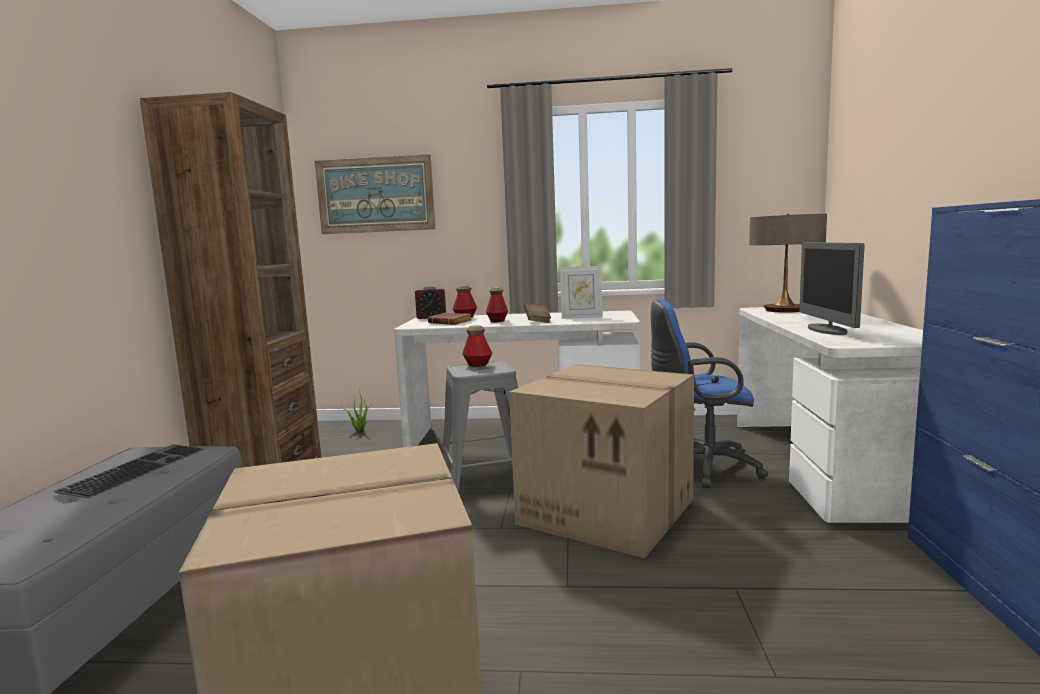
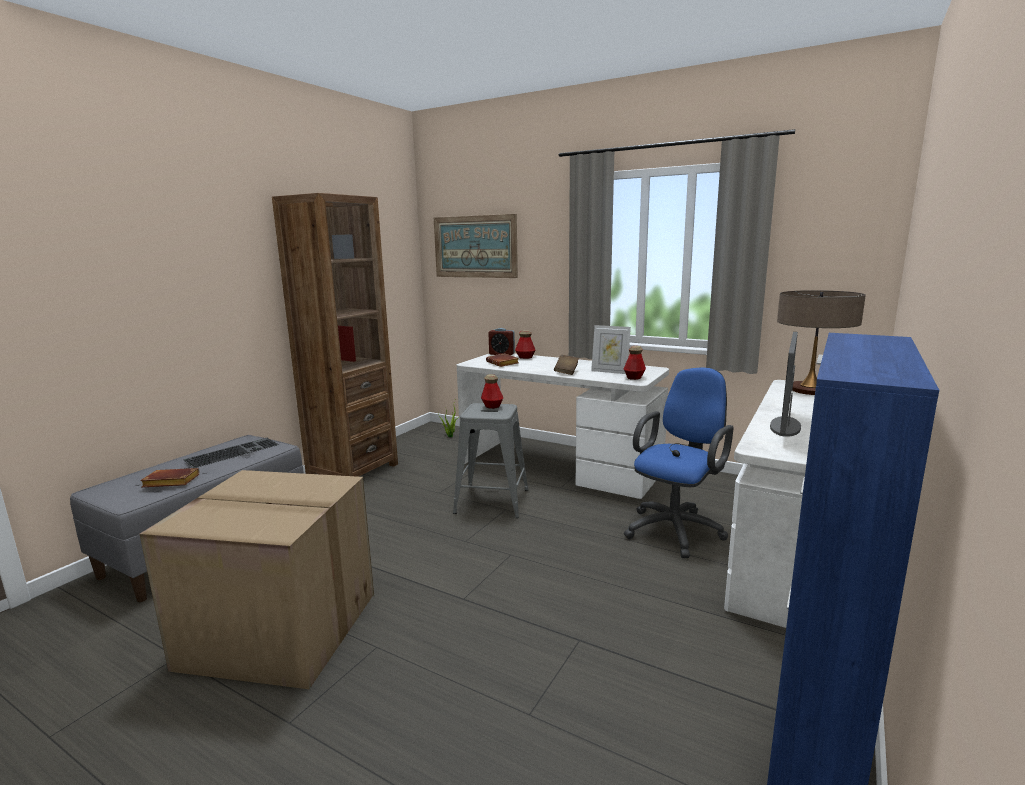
camera: 25 degrees right, 5 degrees up
bottle [486,287,508,322] -> bottle moved to [624,346,646,380]
cardboard box [509,364,694,558] -> none
blue office chair [651,298,768,488] -> blue office chair turned 105 degrees clockwise [624,368,734,558]
none -> brown book [140,468,200,487]

